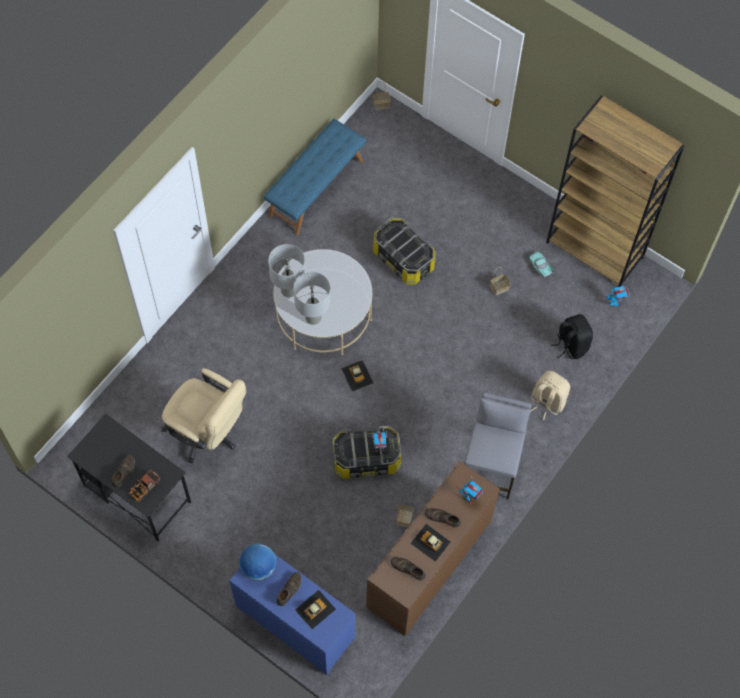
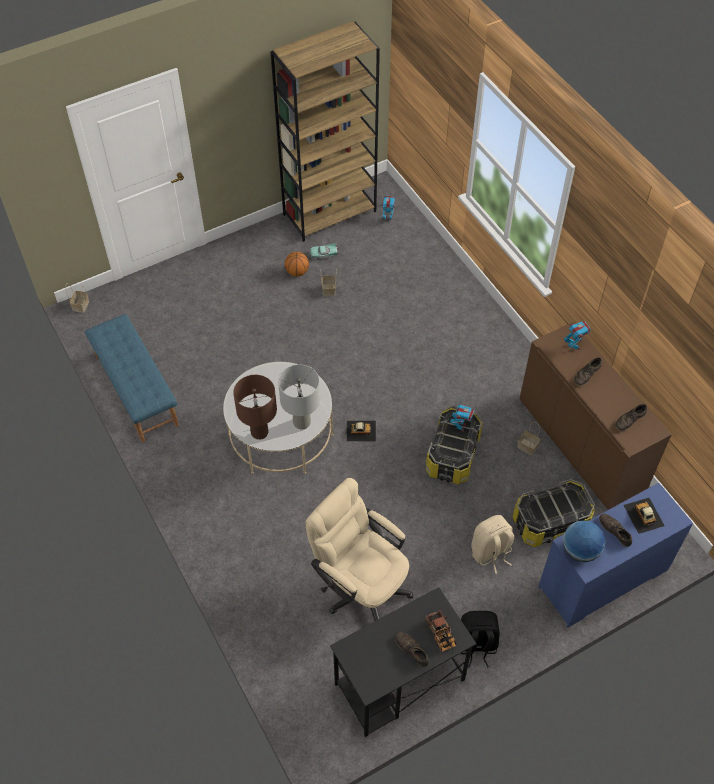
camera: 65 degrees left, 10 degrees down
beige office chair [162,368,246,463] -> beige office chair turned 105 degrees counterclockwise [305,478,413,621]
grey table lamp [268,244,306,297] -> brown table lamp [233,375,277,440]
storage box [373,217,435,285] -> storage box moved to [512,479,595,547]
toy car [411,524,451,562] -> none
grey stool [464,392,531,500] -> none
beige backpack [531,370,570,420] -> beige backpack moved to [471,515,514,574]
black backpack [551,314,593,359] -> black backpack moved to [460,611,500,668]
none -> basketball [285,252,309,276]

